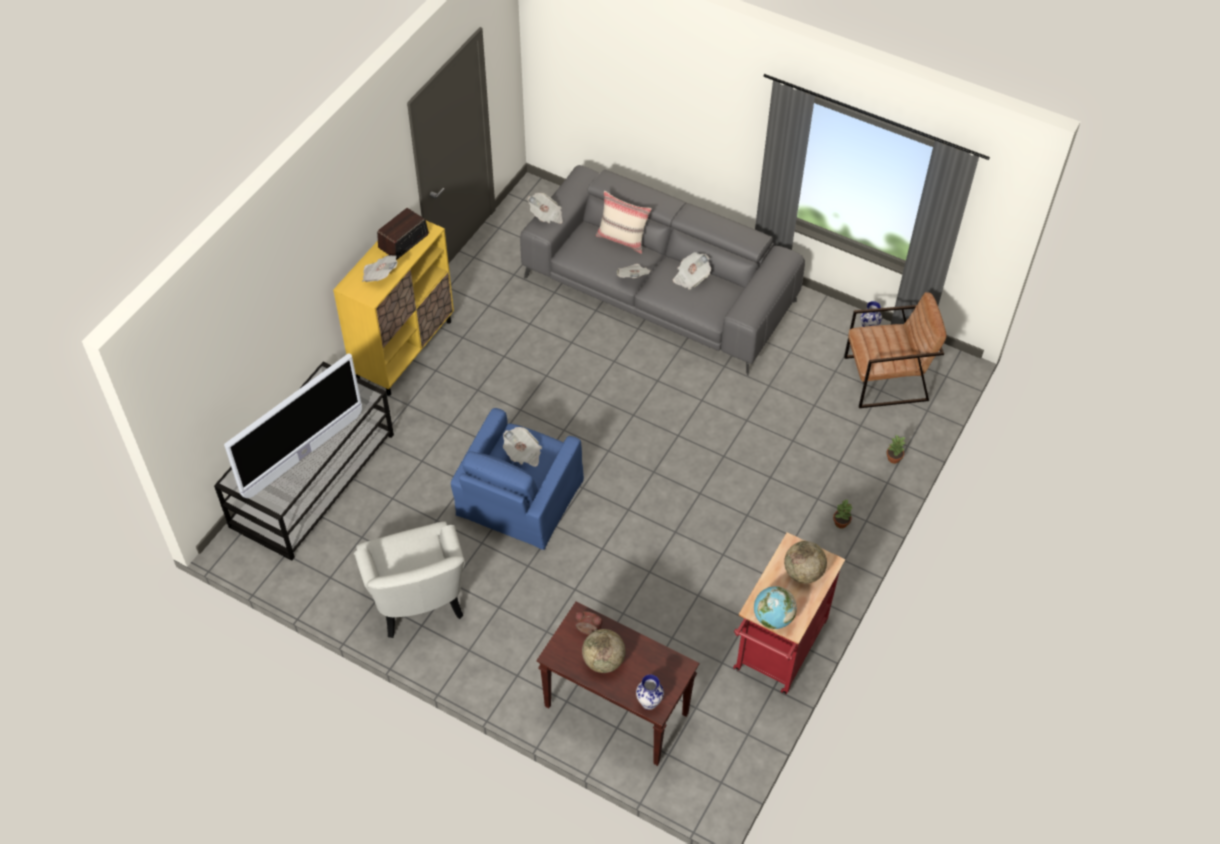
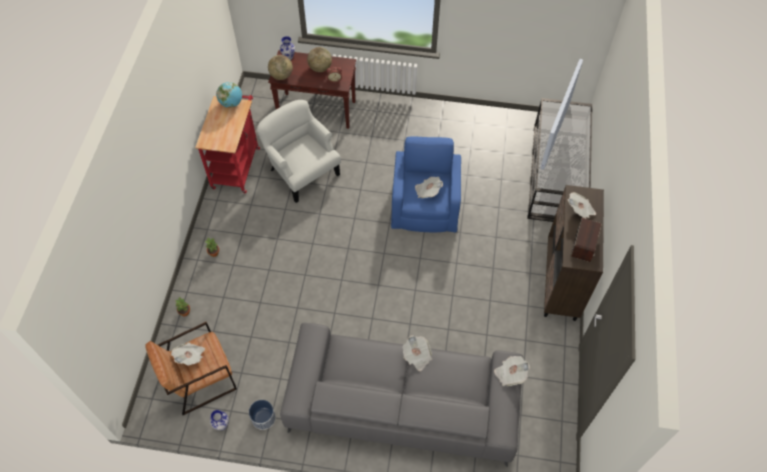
camera: 160 degrees right, 5 degrees up
yellow cabinet [333,221,454,396] -> brown cabinet [544,185,604,321]
white armchair [354,521,465,638] -> white armchair moved to [257,100,341,203]
beige pillow [596,191,652,254] -> none
newspaper [673,252,711,290] -> newspaper moved to [171,342,205,365]
globe [784,541,827,583] -> globe moved to [268,55,293,80]
none -> planter [249,400,276,430]

